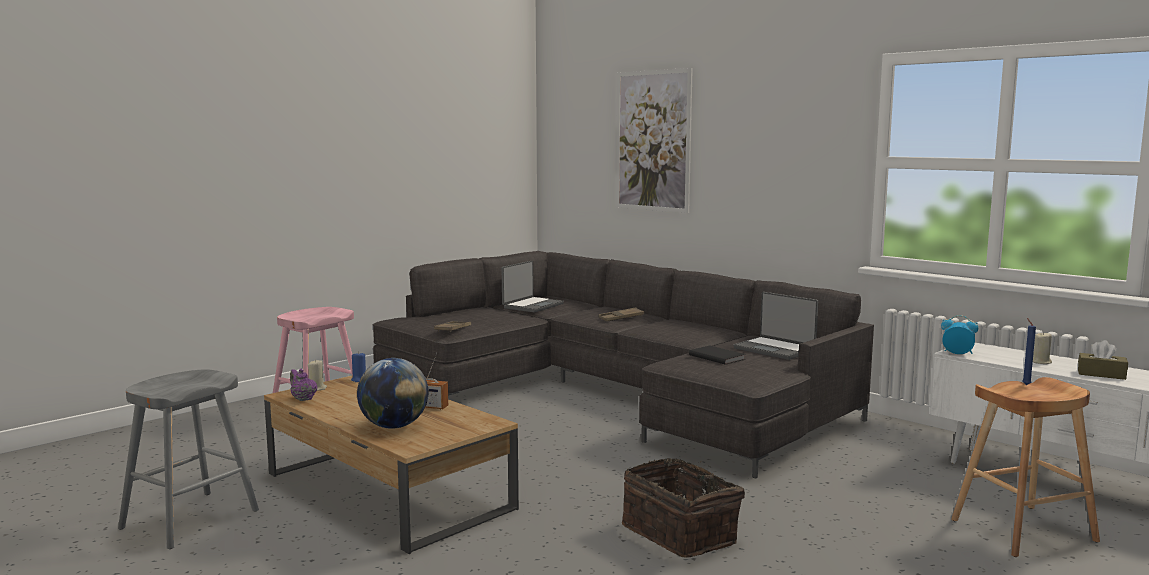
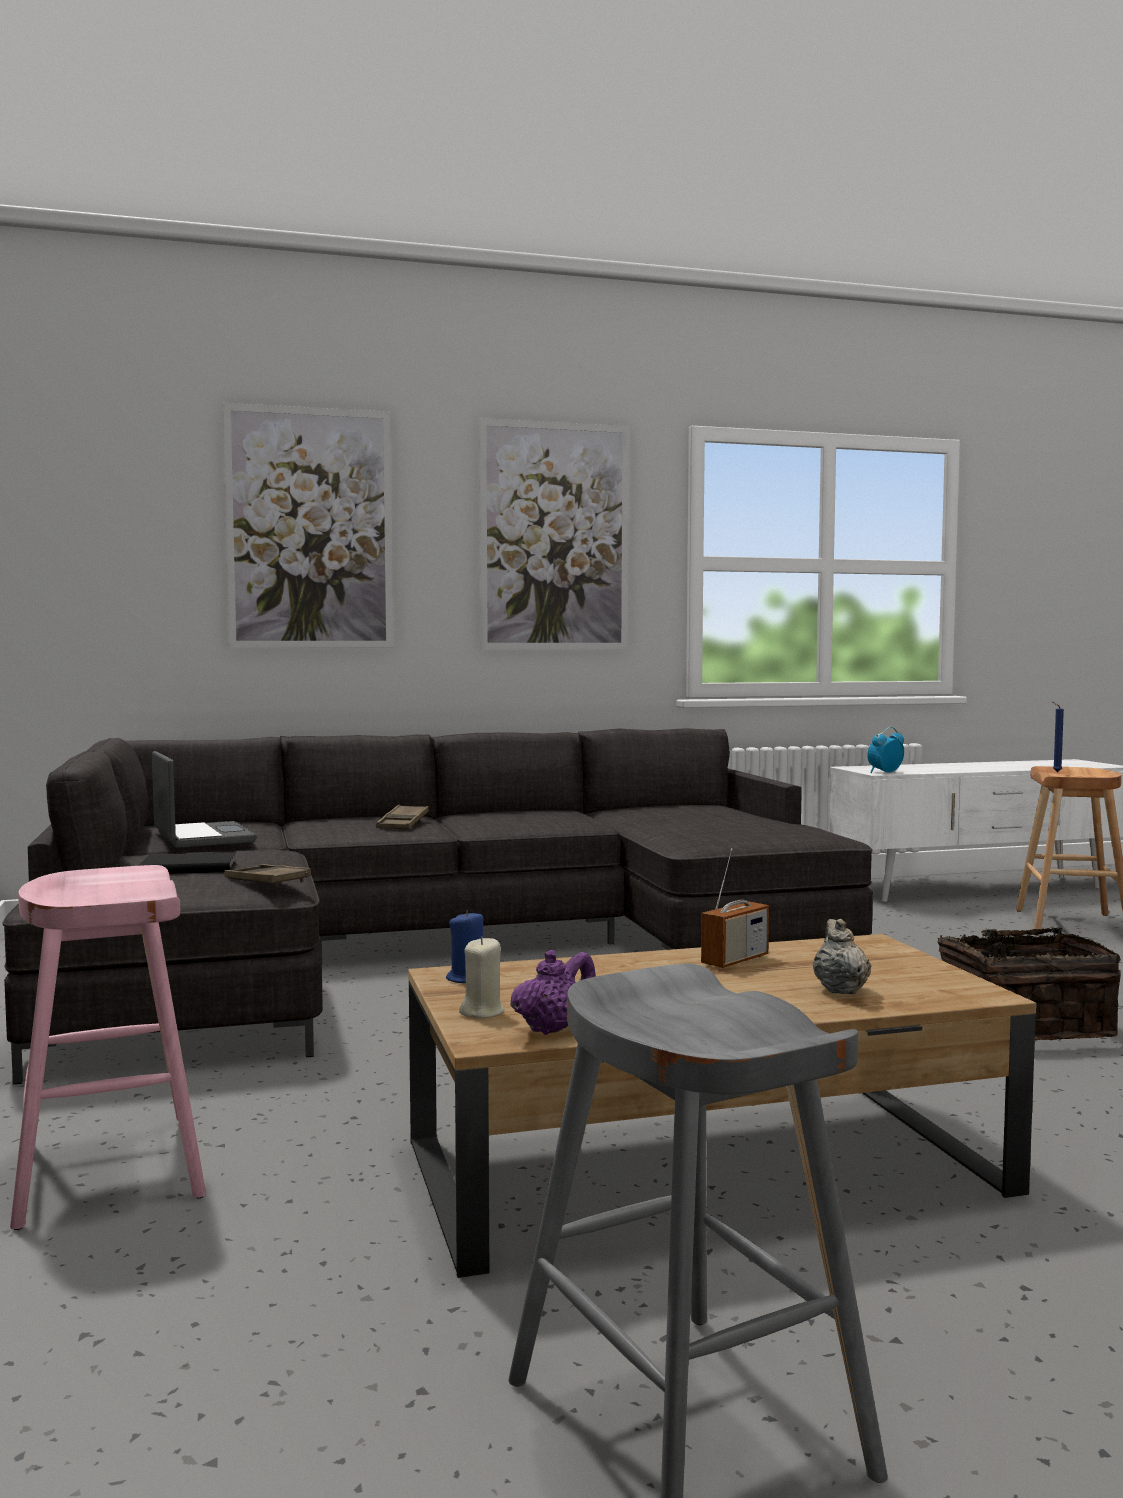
camera: 60 degrees left, 5 degrees down
purple teapot [290,369,317,401] -> purple teapot turned 150 degrees clockwise [510,950,596,1035]
globe [357,358,429,429] -> beige teapot [813,919,872,994]
black book [689,345,746,365] -> black book moved to [139,852,236,874]
laptop [734,292,818,360] -> none
beige candle [1033,332,1052,364] -> none
brown tissue box [1078,340,1128,380] -> none
none -> picture [479,418,629,650]

